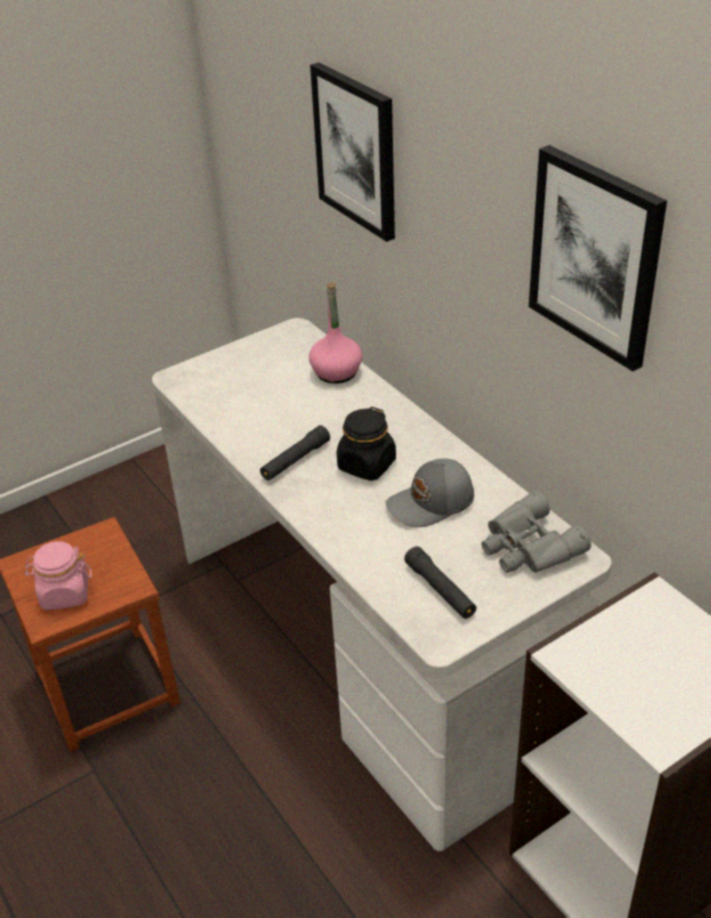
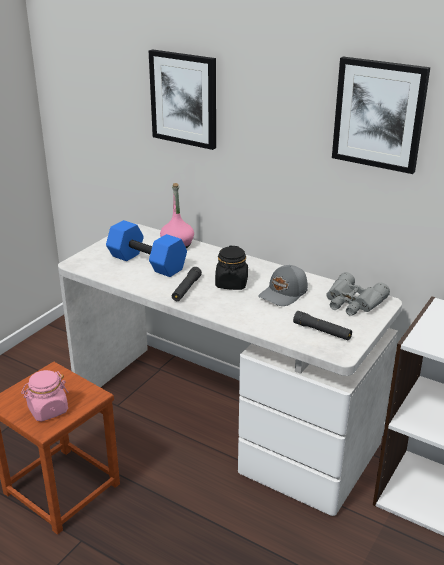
camera: 25 degrees left, 10 degrees down
none -> blue dumbbell [106,220,187,277]

